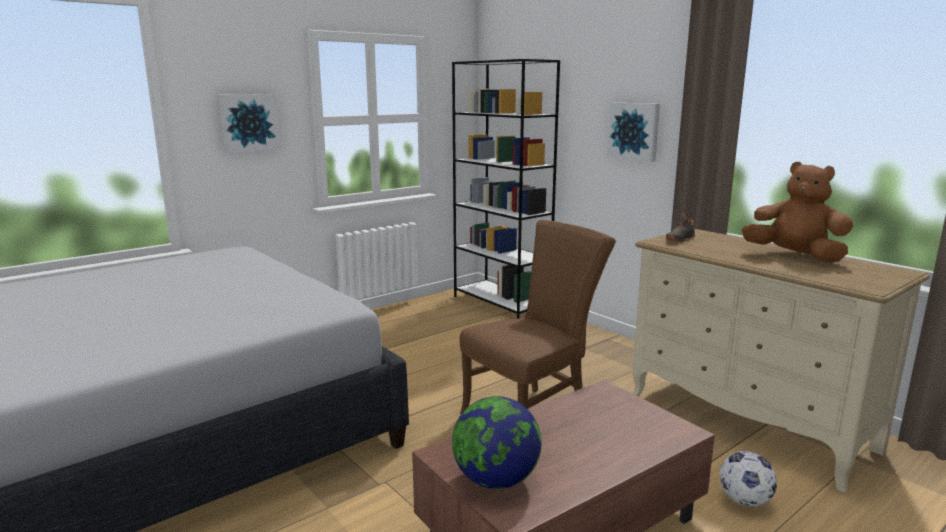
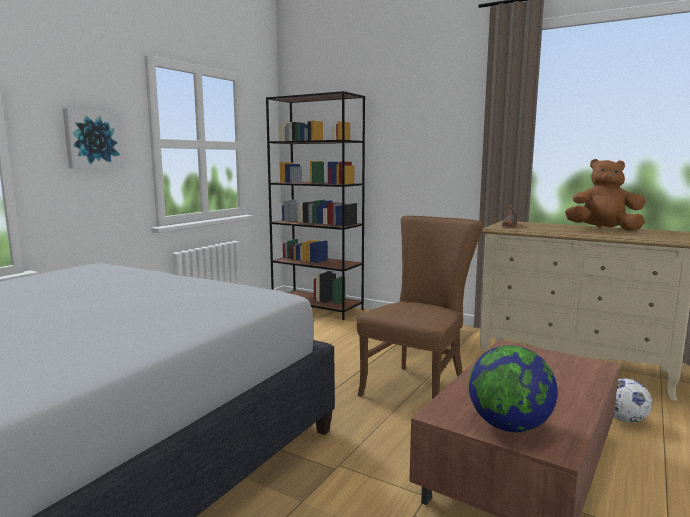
camera: 20 degrees left, 5 degrees down
white bookcase [452,59,560,319] -> brown bookcase [266,91,365,320]
picture [607,103,660,162] -> none

